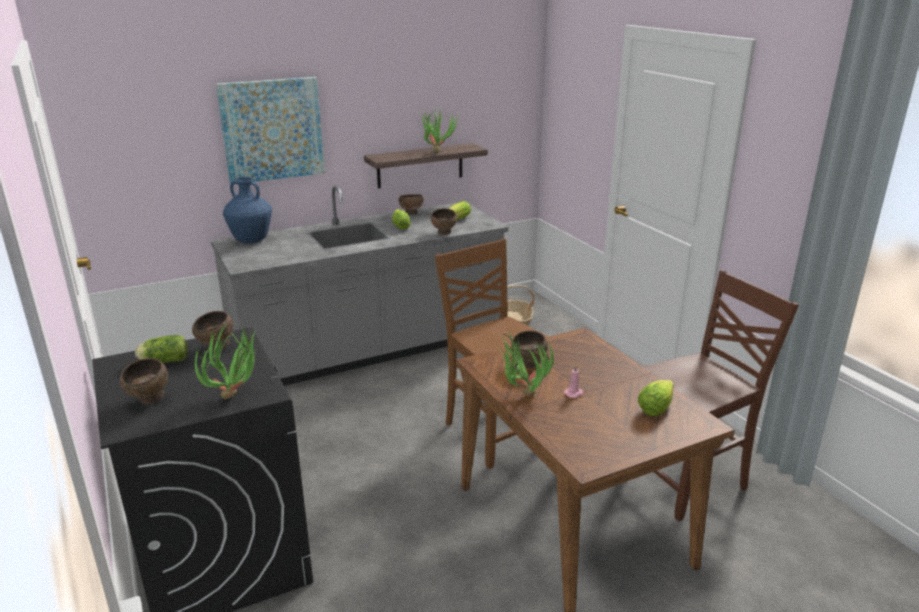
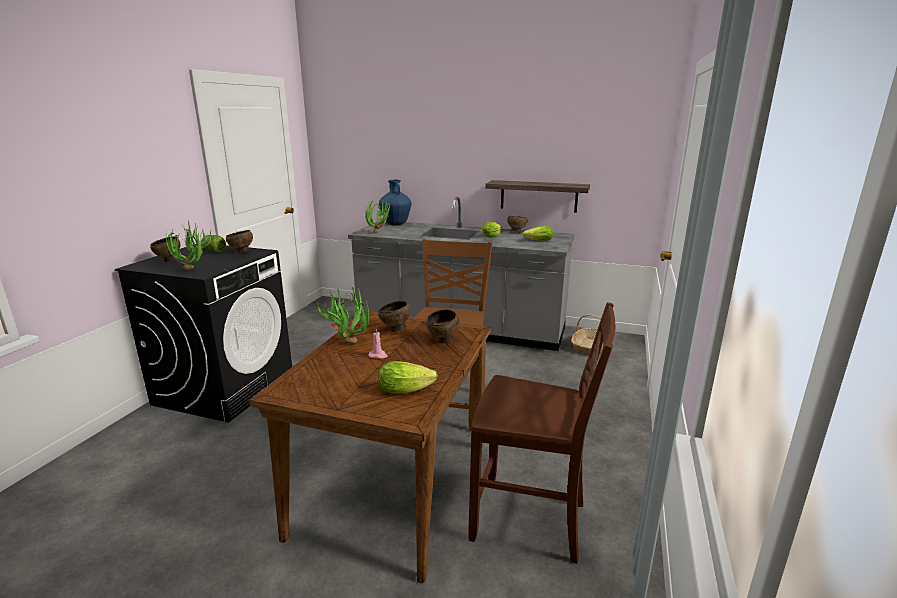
camera: 45 degrees right, 5 degrees down
picture [216,77,325,184] -> none
potted plant [422,108,458,152] -> potted plant moved to [365,199,390,233]
brown bowl [431,208,457,235] -> brown bowl moved to [426,309,459,343]

